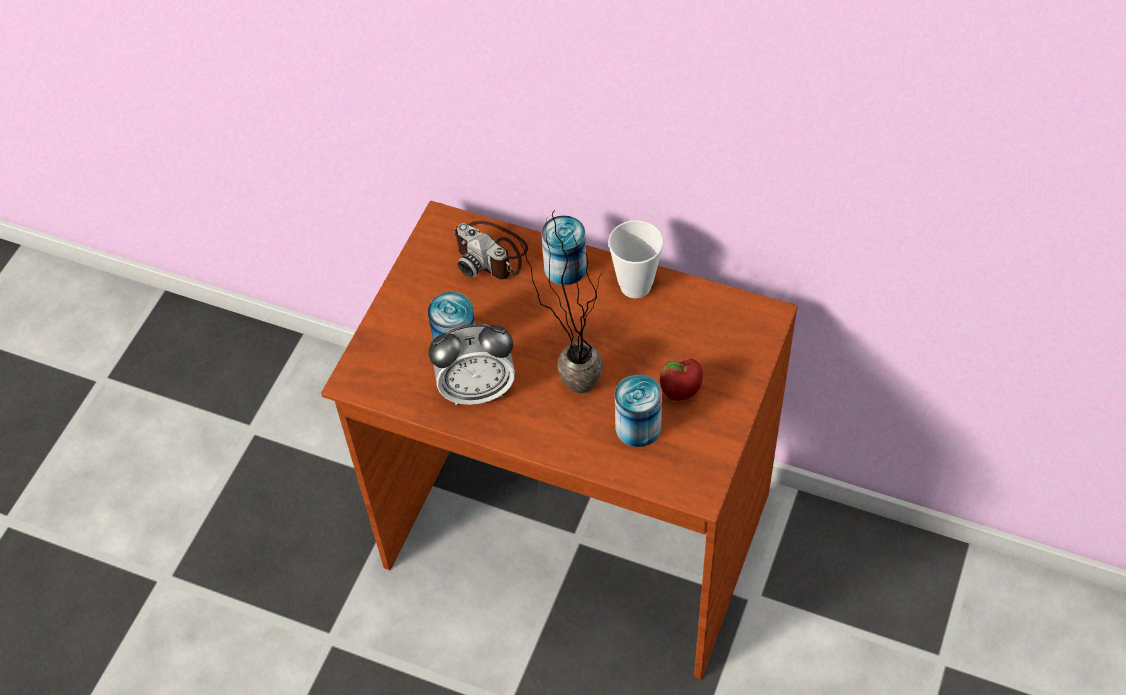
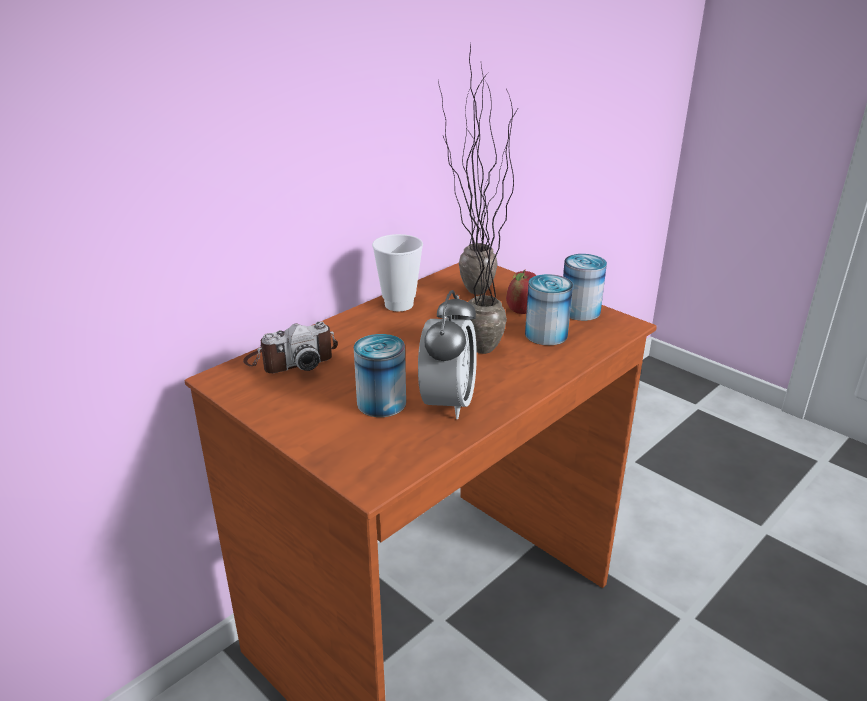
camera: 70 degrees left, 25 degrees down
can [541,215,587,285] -> can moved to [563,254,607,321]
none -> potted plant [438,44,507,295]

